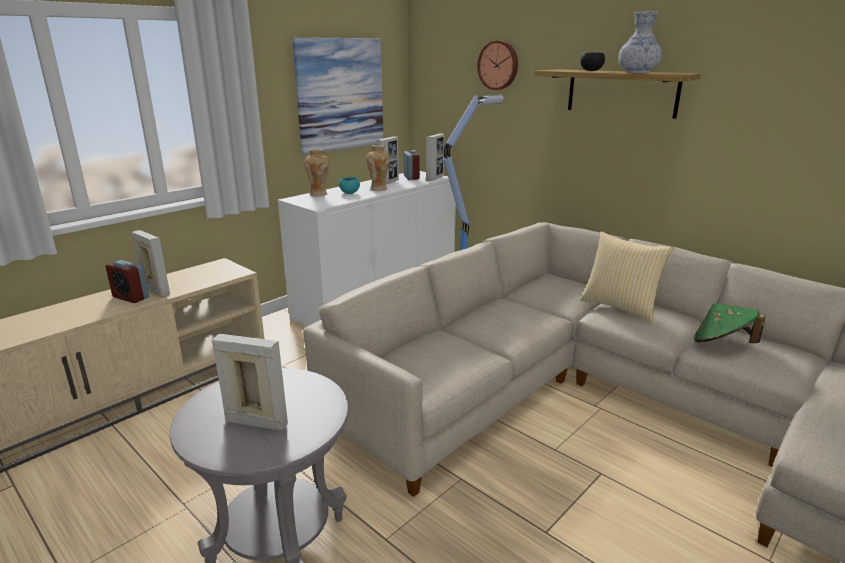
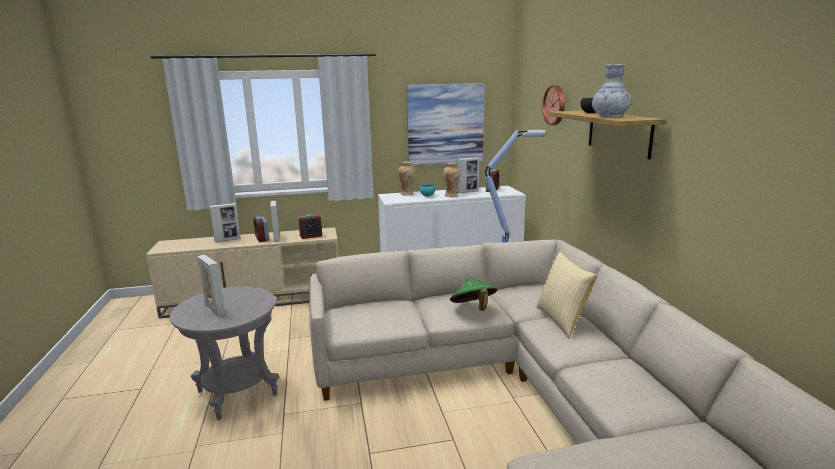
camera: 35 degrees right, 5 degrees down
picture frame [426,133,445,181] -> picture frame moved to [209,203,240,242]
green hat [694,303,765,343] -> green hat moved to [450,277,497,311]
none -> alarm clock [298,214,322,239]

